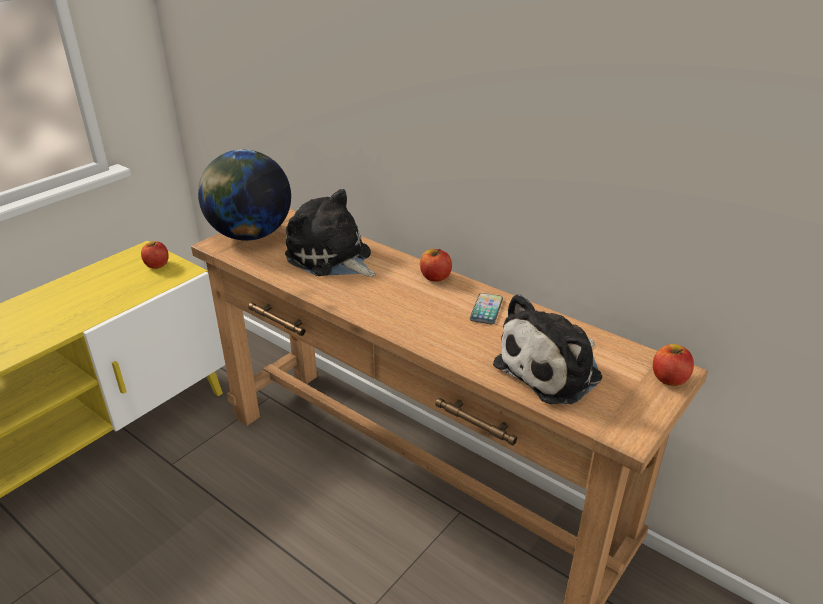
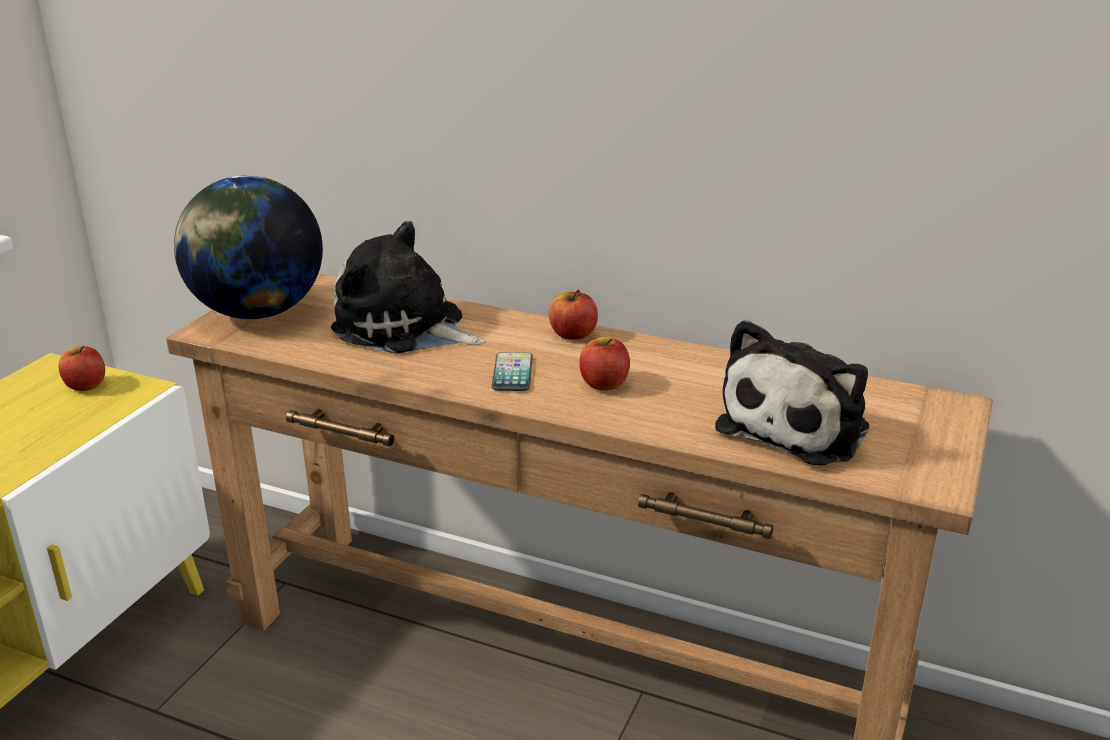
camera: 15 degrees left, 5 degrees down
phone [470,293,503,324] -> phone moved to [492,352,533,391]
apple [653,344,694,386] -> apple moved to [579,337,630,391]

